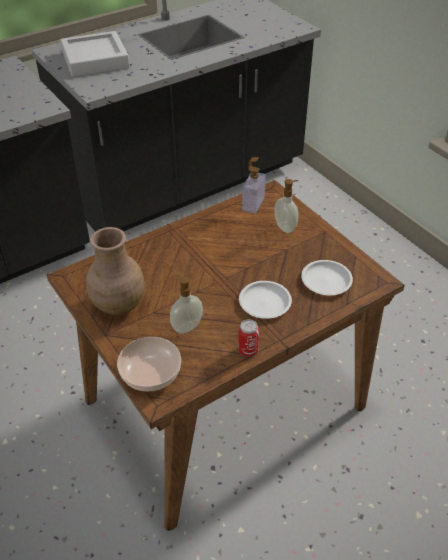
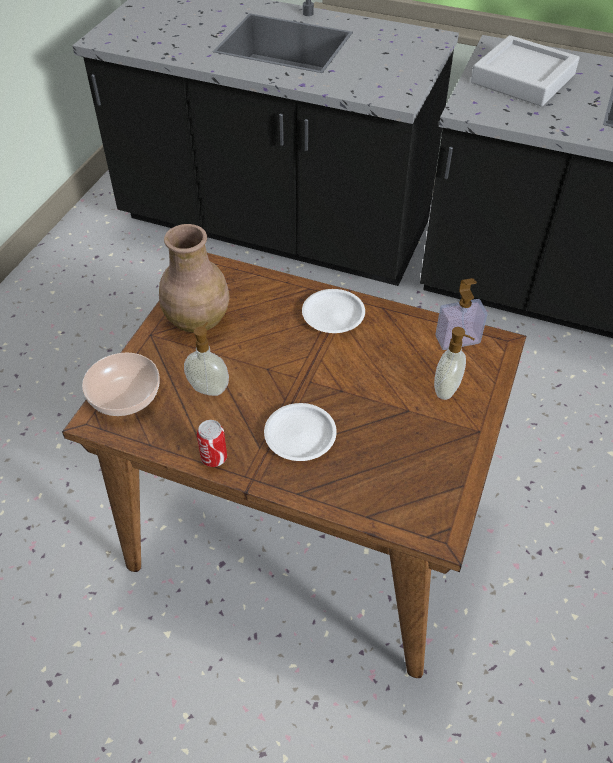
camera: 55 degrees right, 5 degrees up
white plate [301,260,353,295] -> white plate moved to [302,289,365,333]

